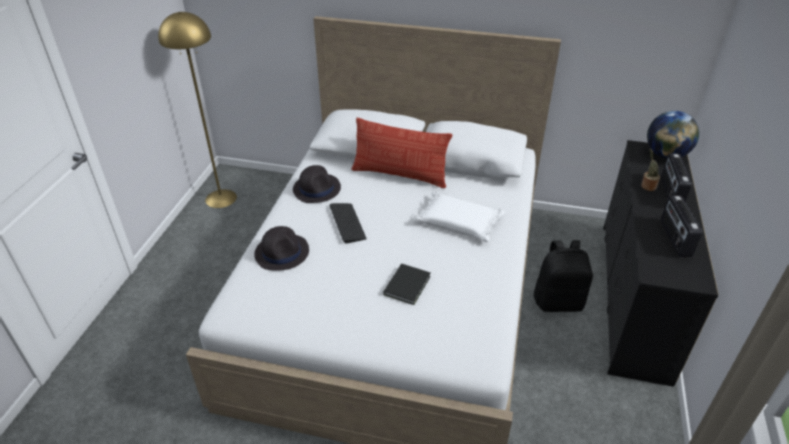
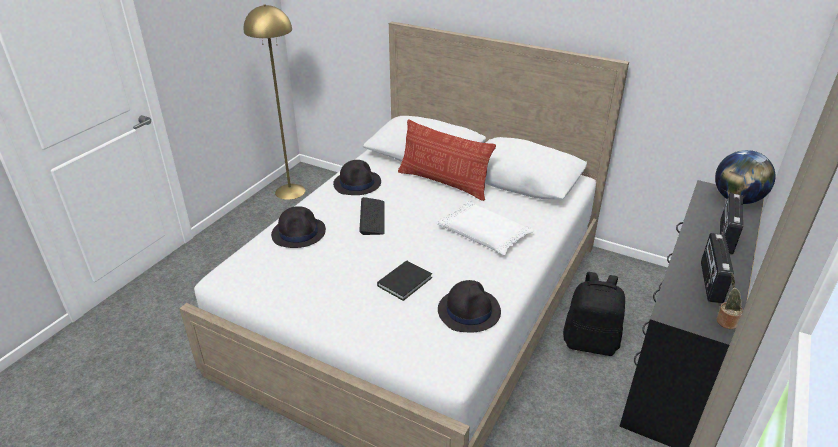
camera: 15 degrees right, 5 degrees down
potted plant [641,149,660,191] -> potted plant moved to [717,272,743,329]
none -> black hat [438,280,501,332]

